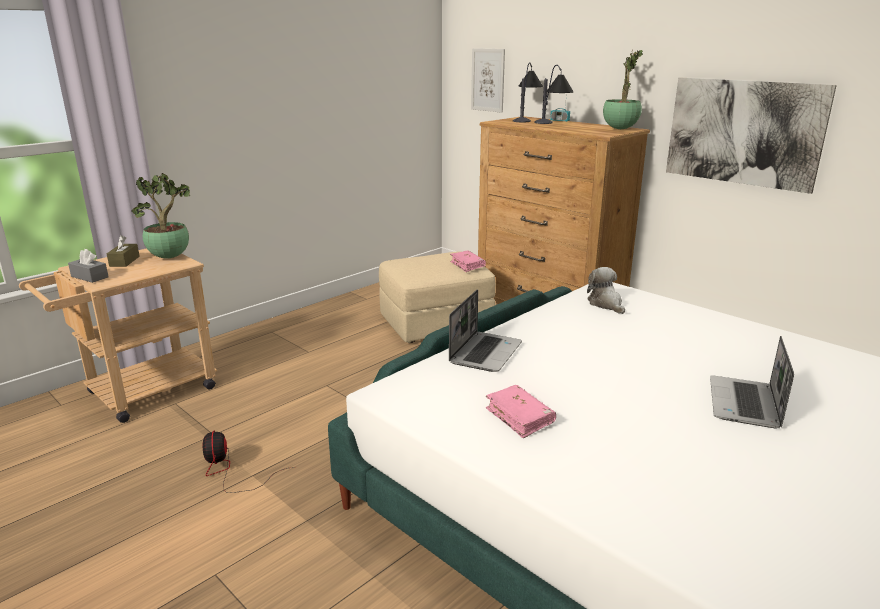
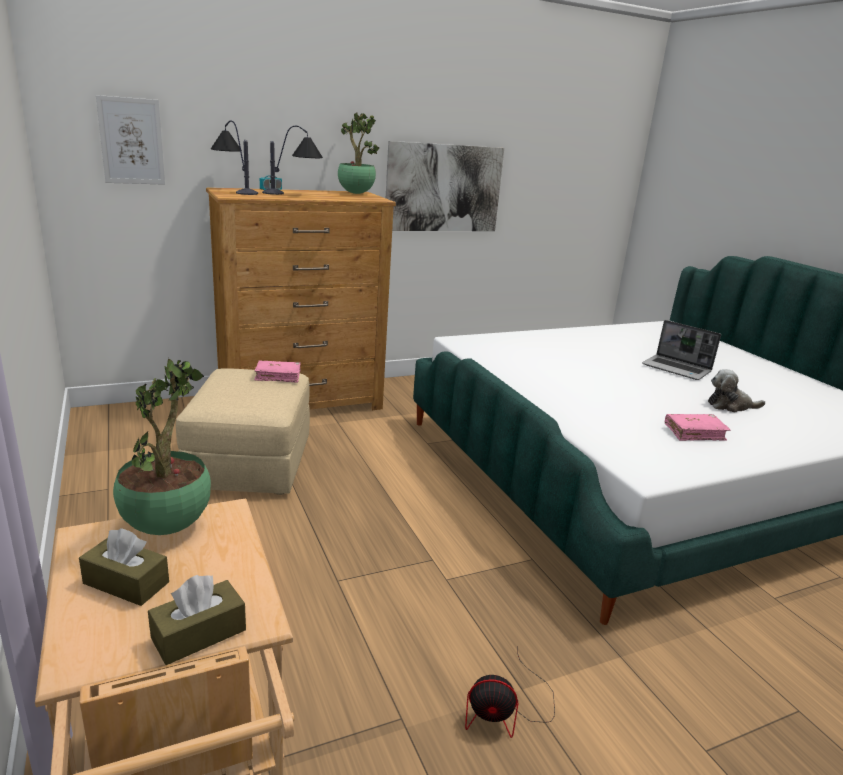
camera: 70 degrees left, 0 degrees up
grey tissue box [68,249,109,283] -> brown tissue box [148,575,246,665]
laptop [449,289,522,372] -> none
plush toy [587,267,625,314] -> plush toy moved to [708,369,765,412]

